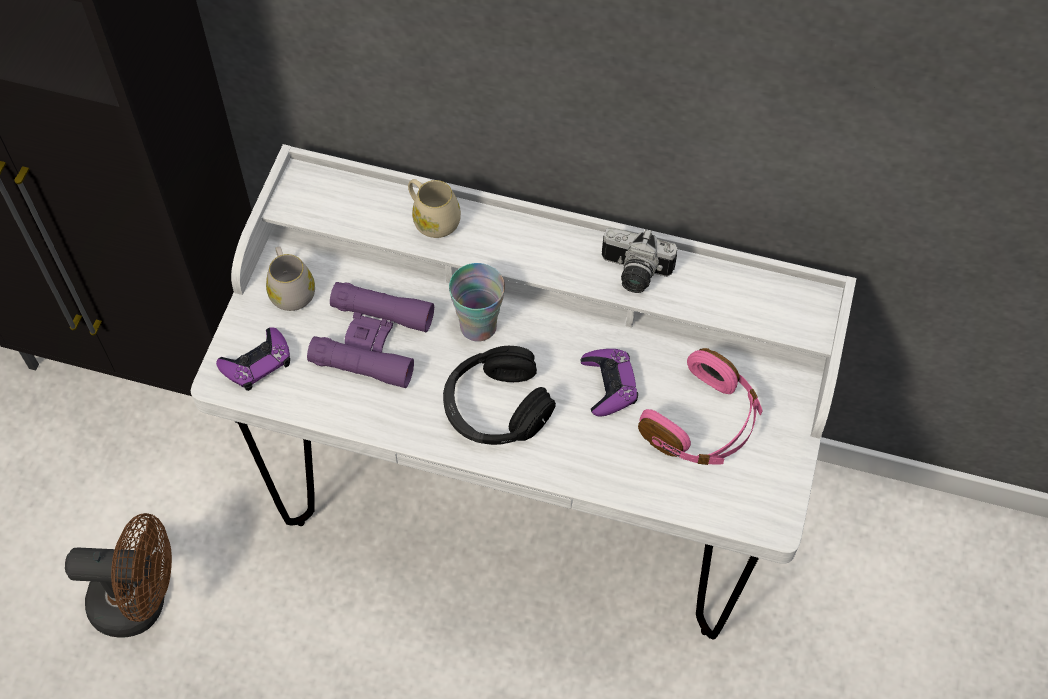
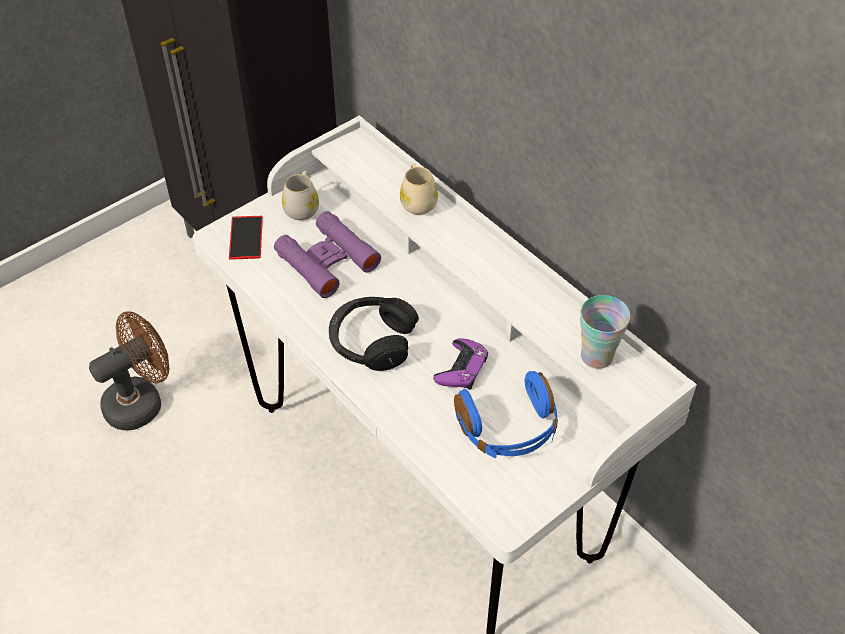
camera: 35 degrees right, 10 degrees down
brown fan [65,513,172,638] -> brown fan turned 75 degrees counterclockwise [89,311,169,430]
purple game controller [216,327,290,391] -> phone [229,216,263,260]
cup [449,263,505,342] -> cup moved to [580,295,630,369]
camera [602,227,678,293] -> none
pink headphones [638,348,762,465] -> blue headphones [454,371,558,458]

